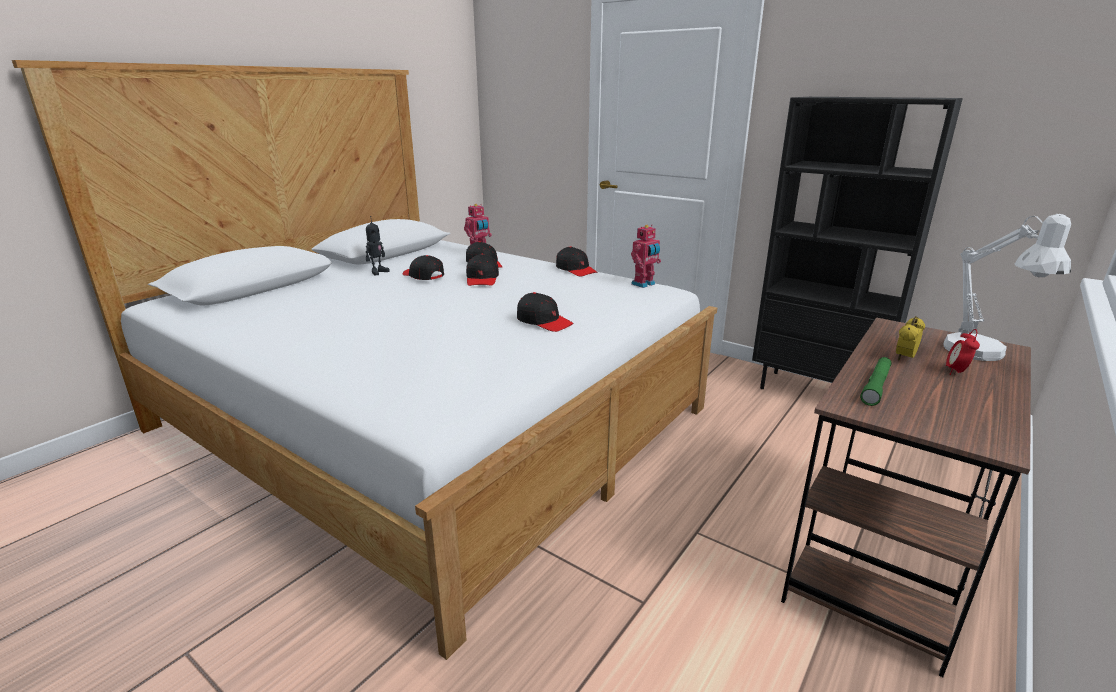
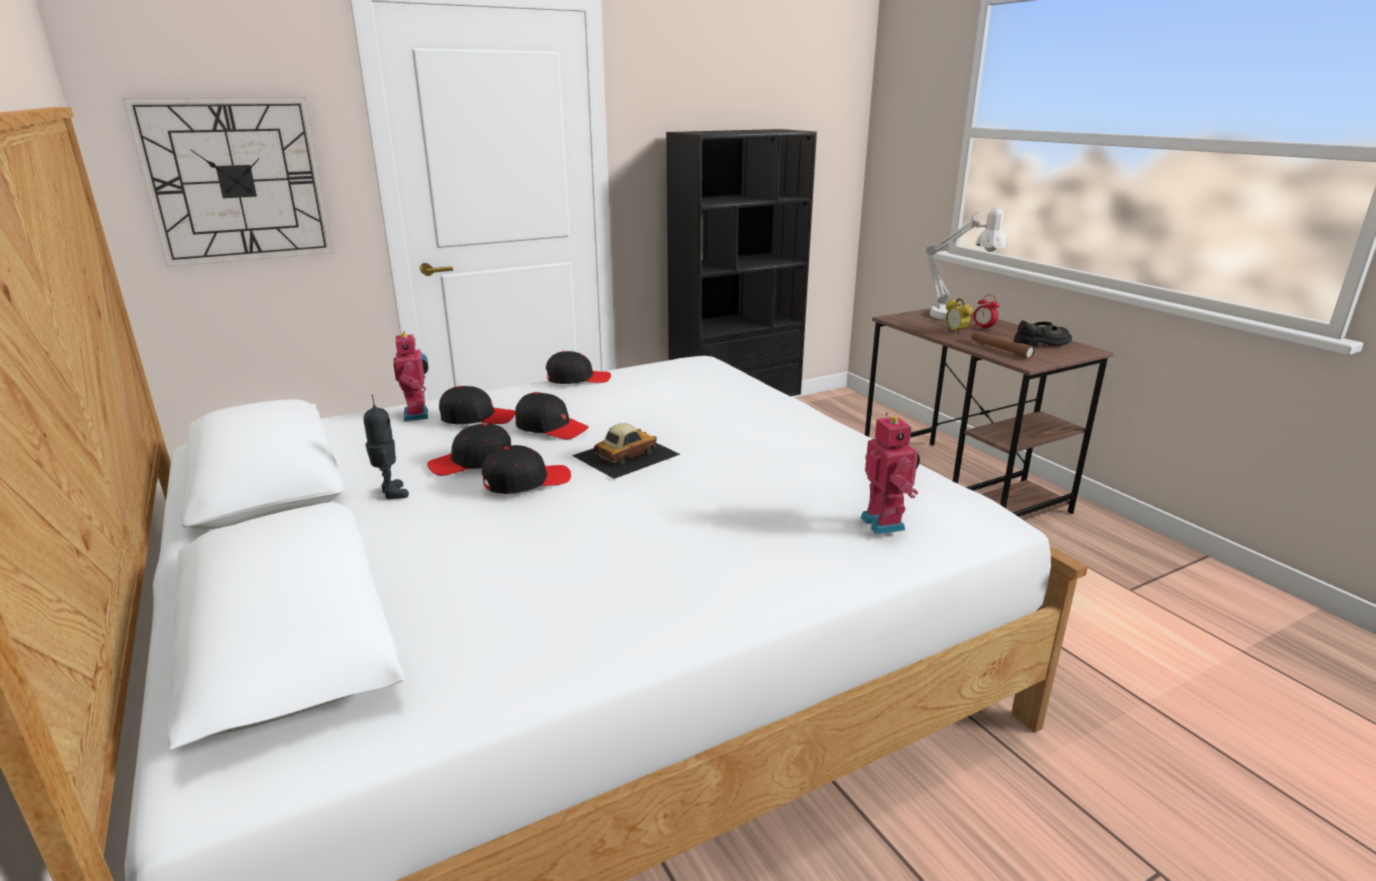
camera: 65 degrees left, 0 degrees up
black cap [517,292,573,332] -> black cap moved to [482,445,571,494]
toy robot [631,225,661,288] -> toy robot moved to [860,413,920,534]
green flashlight [860,357,892,406] -> brown flashlight [971,331,1035,359]
none -> wall clock [123,97,333,267]
none -> toy car [572,423,680,479]
none -> black shoe [1014,320,1072,347]

